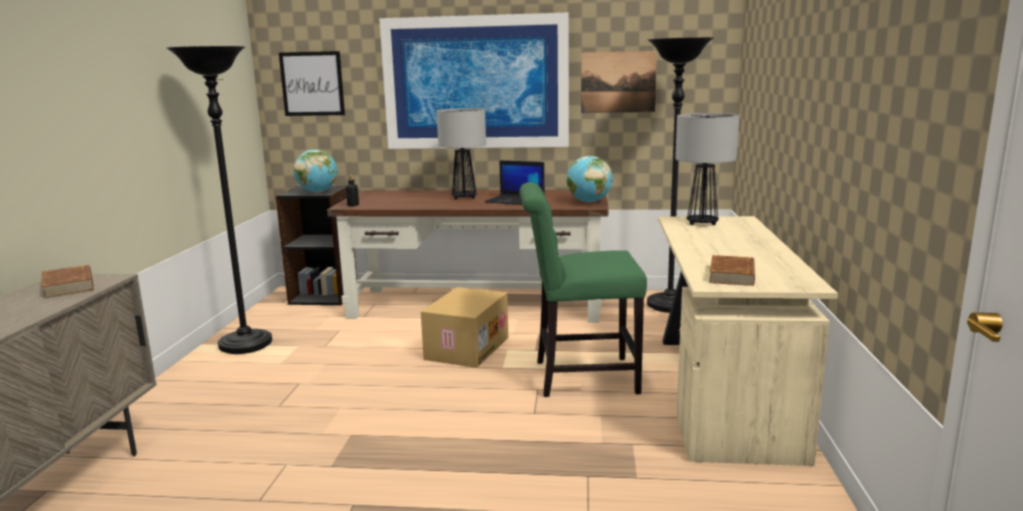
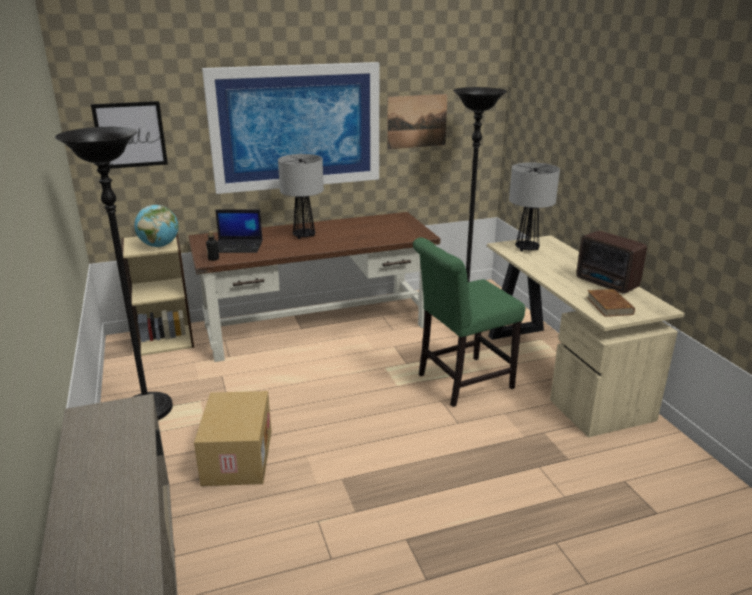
camera: 25 degrees left, 10 degrees up
brown book [41,265,94,298] -> none
black bookcase [276,186,357,306] -> beige bookcase [121,234,194,356]
cardboard box [421,287,508,368] -> cardboard box moved to [194,391,271,486]
laptop [485,160,545,205] -> laptop moved to [215,209,263,253]
globe [566,156,612,203] -> none
none -> radio [576,231,647,294]

